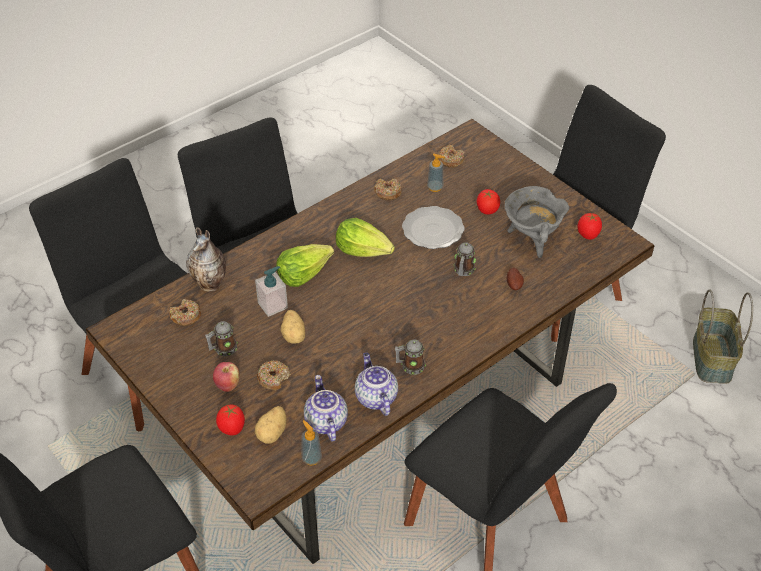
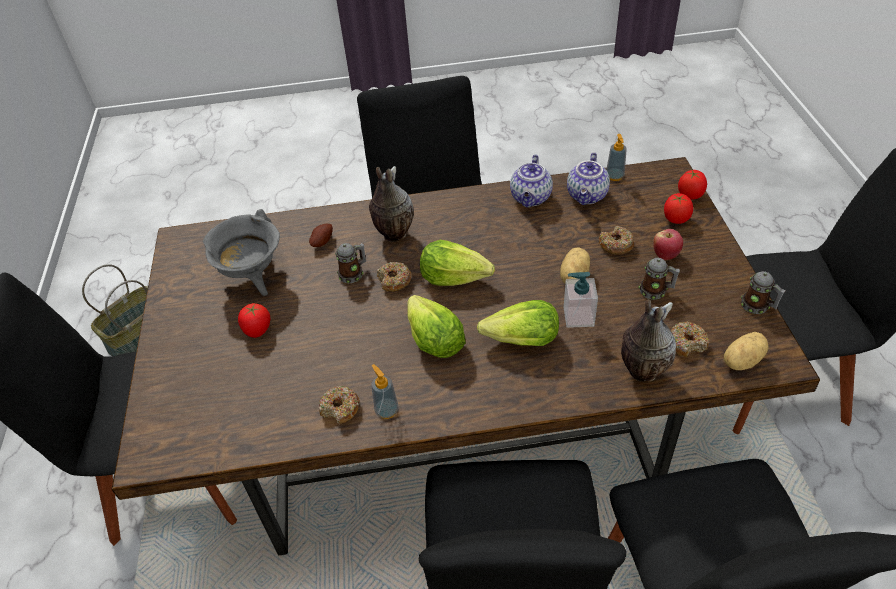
camera: 145 degrees left, 0 degrees up
potato [255,406,287,444] -> potato moved to [724,332,769,370]
mug [395,339,426,375] -> mug moved to [741,271,786,314]
plate [402,206,465,249] -> none
soap dispenser [427,154,445,192] -> soap dispenser moved to [371,364,398,419]
donut [438,145,464,168] -> donut moved to [377,262,412,292]
tomato [577,213,602,240] -> tomato moved to [678,169,707,200]
none -> vase [369,166,414,242]
none -> lettuce [420,240,495,286]

